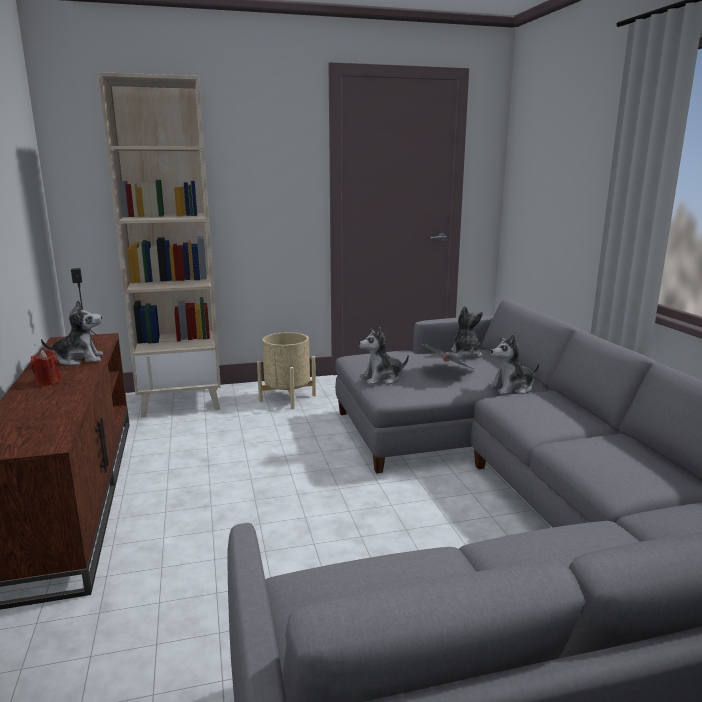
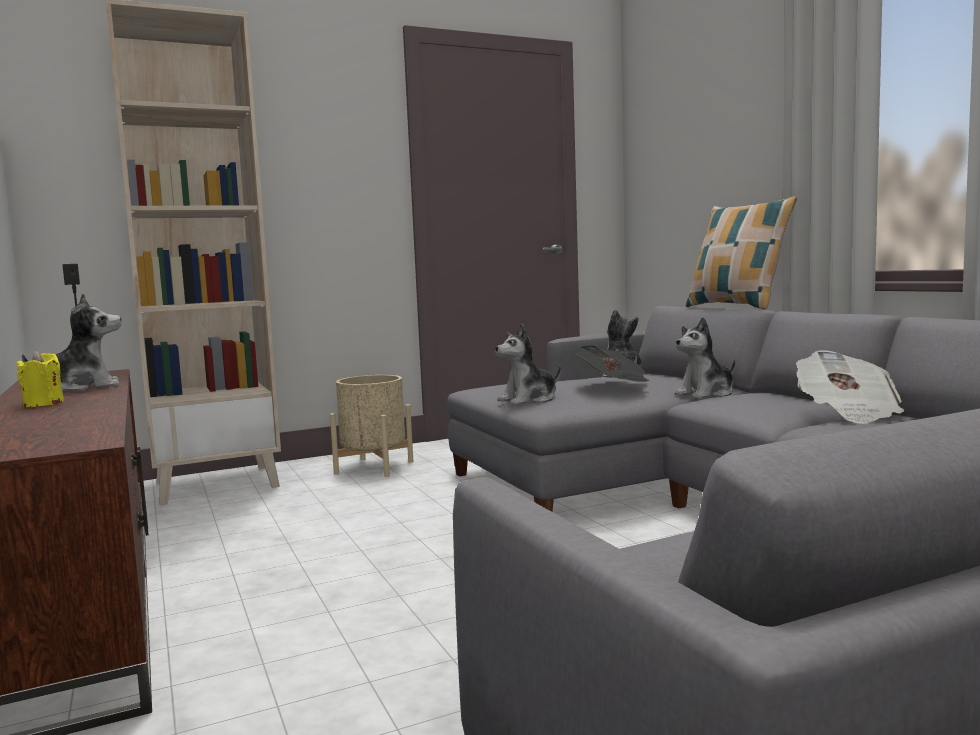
camera: 10 degrees left, 10 degrees down
red candle [31,350,61,386] -> yellow candle [17,351,64,407]
none -> pillow [686,197,797,310]
none -> newspaper [796,350,904,424]

